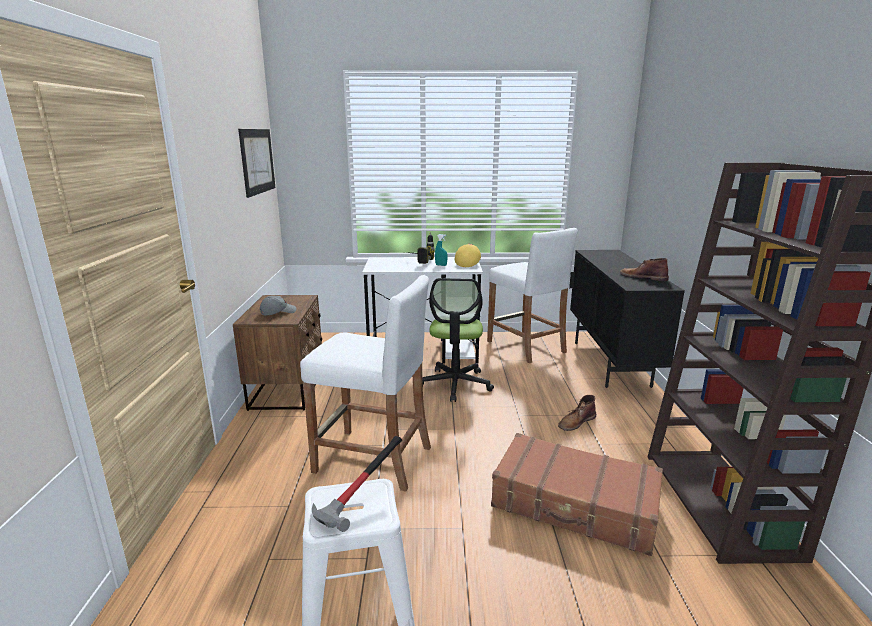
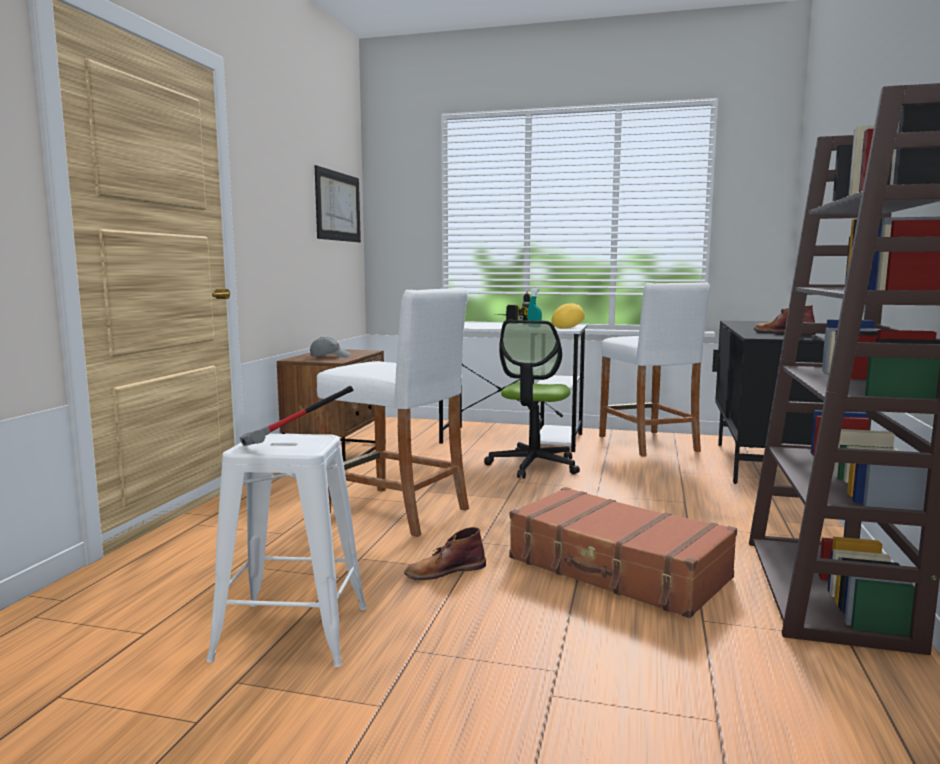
camera: 15 degrees right, 10 degrees down
brown boot [558,395,596,431] -> brown boot moved to [404,527,486,580]

